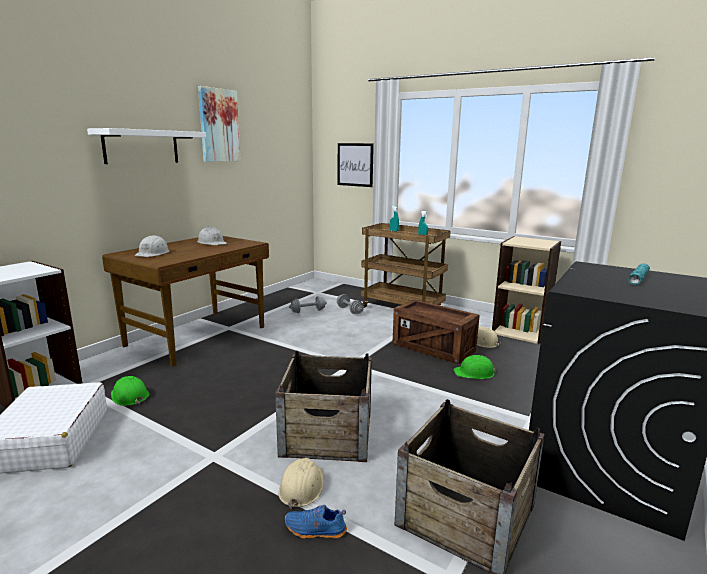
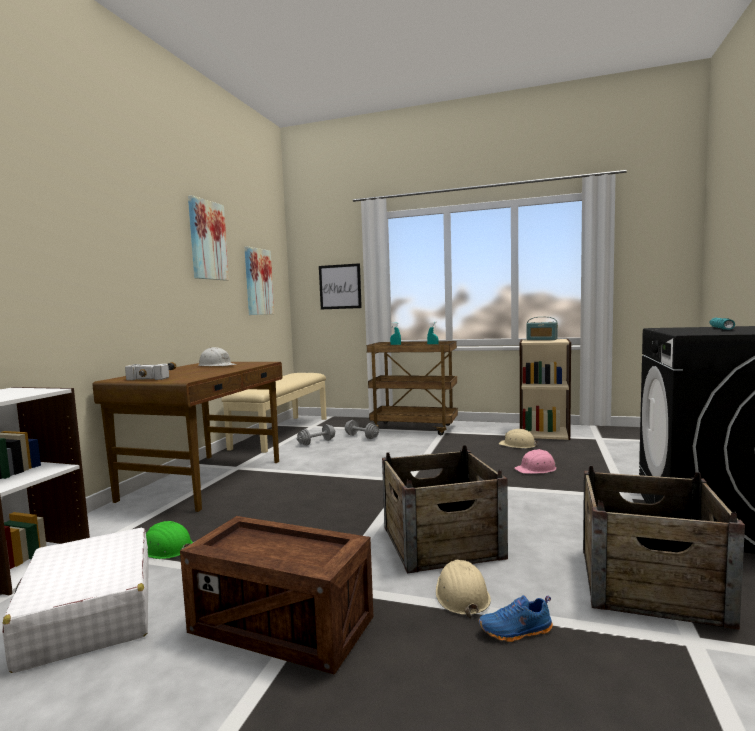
camera: 15 degrees left, 10 degrees down
white shelf [87,128,206,164] -> none
white hard hat [135,235,169,257] -> hammer [125,362,176,380]
crate [392,300,480,364] -> crate moved to [180,516,373,675]
green hard hat [453,355,496,379] -> pink hard hat [514,449,556,474]
none -> beige bench [222,373,327,453]
none -> picture [244,246,274,315]
none -> radio [527,317,558,340]

